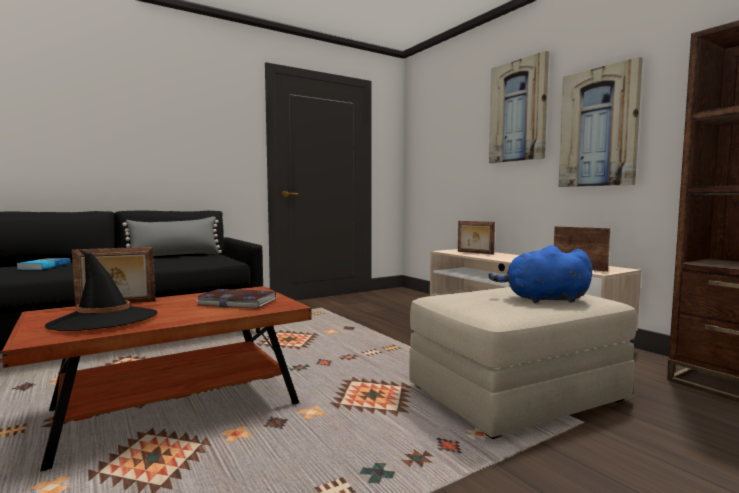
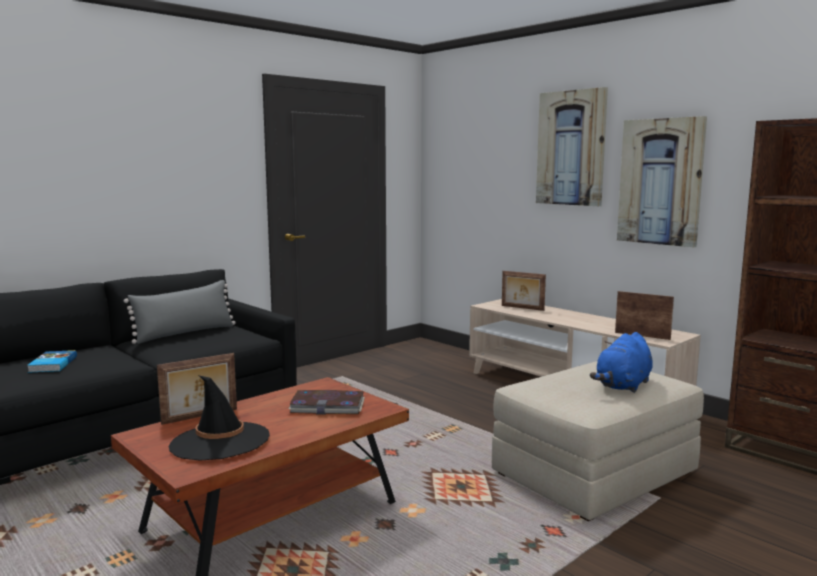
camera: 10 degrees left, 5 degrees up
blue plush toy [489,245,593,303] -> blue plush toy turned 45 degrees counterclockwise [590,332,653,393]

